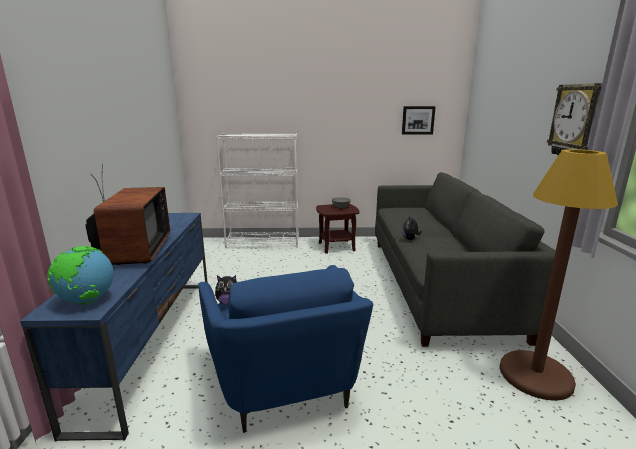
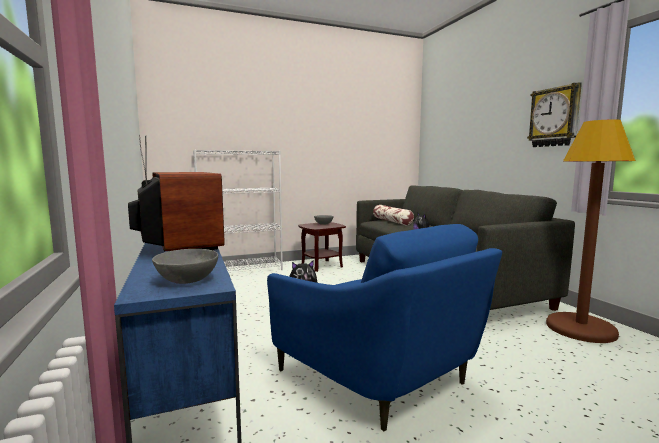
camera: 20 degrees left, 10 degrees down
globe [47,246,114,304] -> grey bowl [152,249,218,284]
picture [402,106,436,134] -> none
none -> pillow [373,205,414,225]

